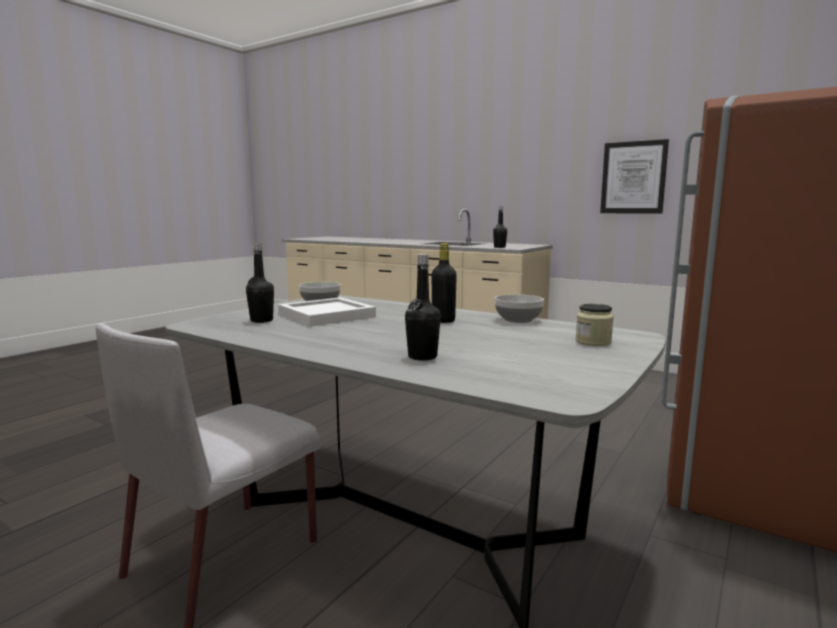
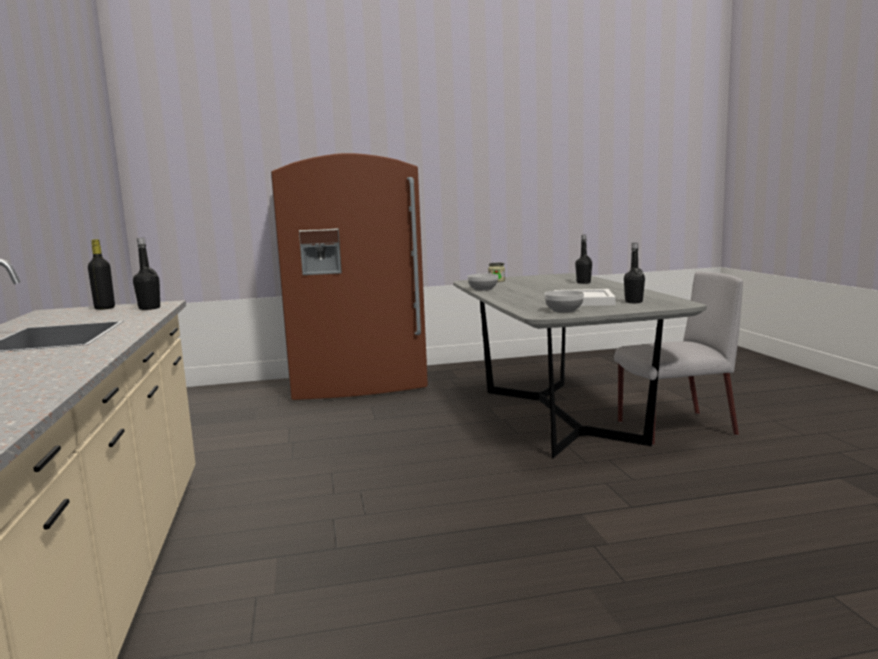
camera: 135 degrees left, 0 degrees up
black bottle [432,243,457,323] -> black bottle moved to [88,239,115,310]
picture [600,139,669,214] -> none

